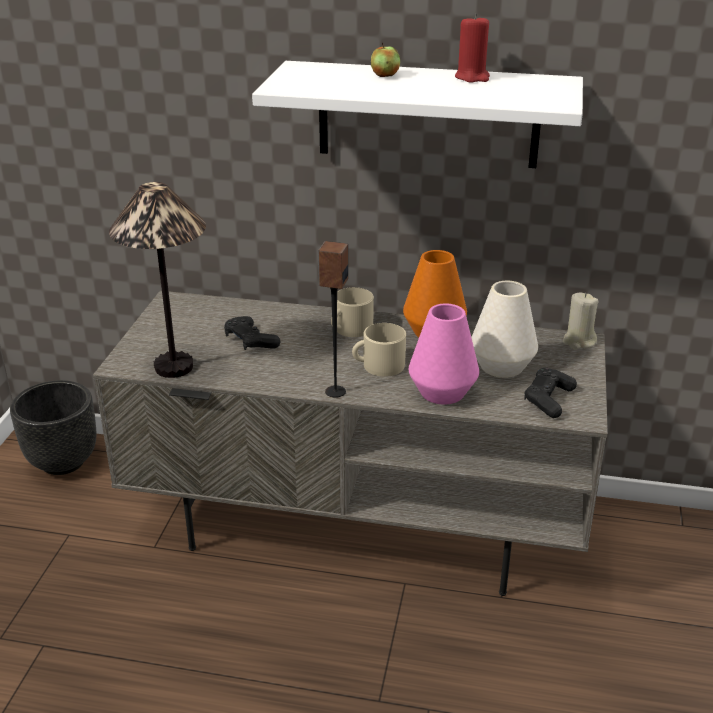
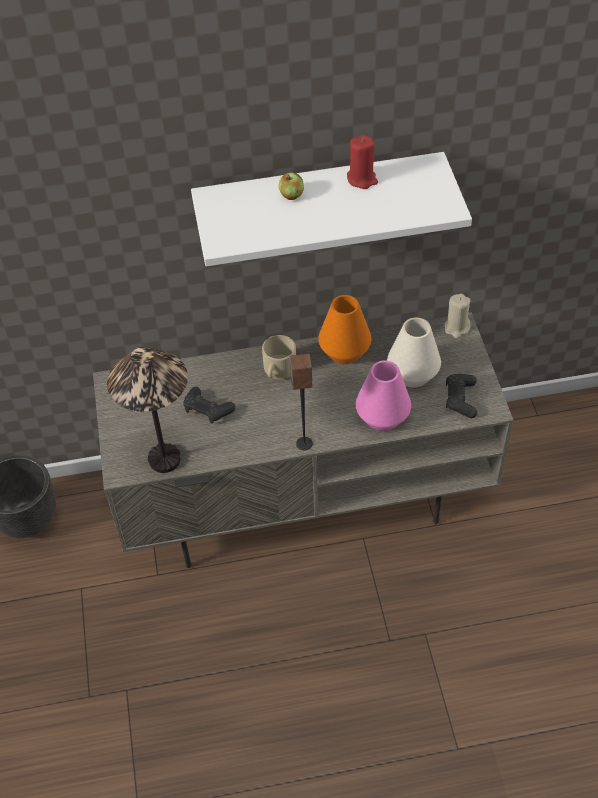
camera: 20 degrees left, 20 degrees up
beige mug [352,323,406,377] -> none

